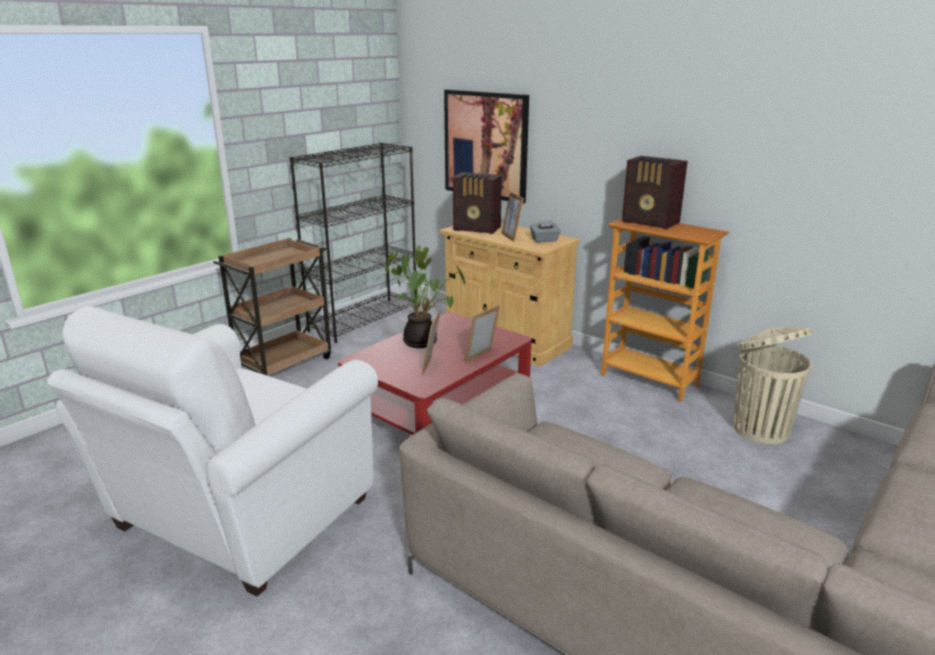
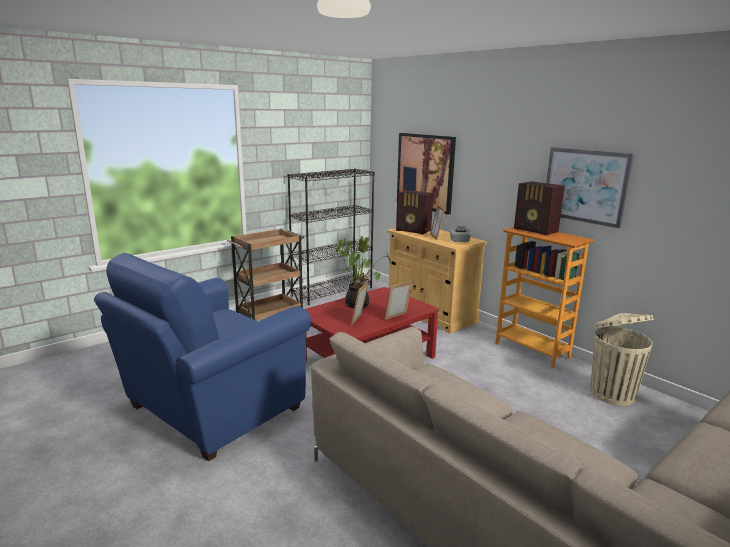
camera: 10 degrees right, 5 degrees down
white armchair [47,305,378,597] -> blue armchair [94,252,311,461]
none -> picture [546,147,634,228]

